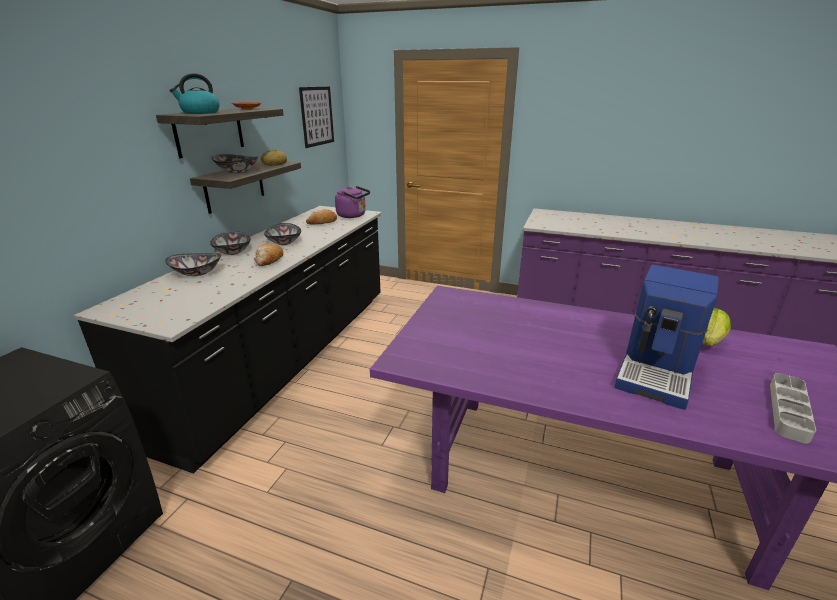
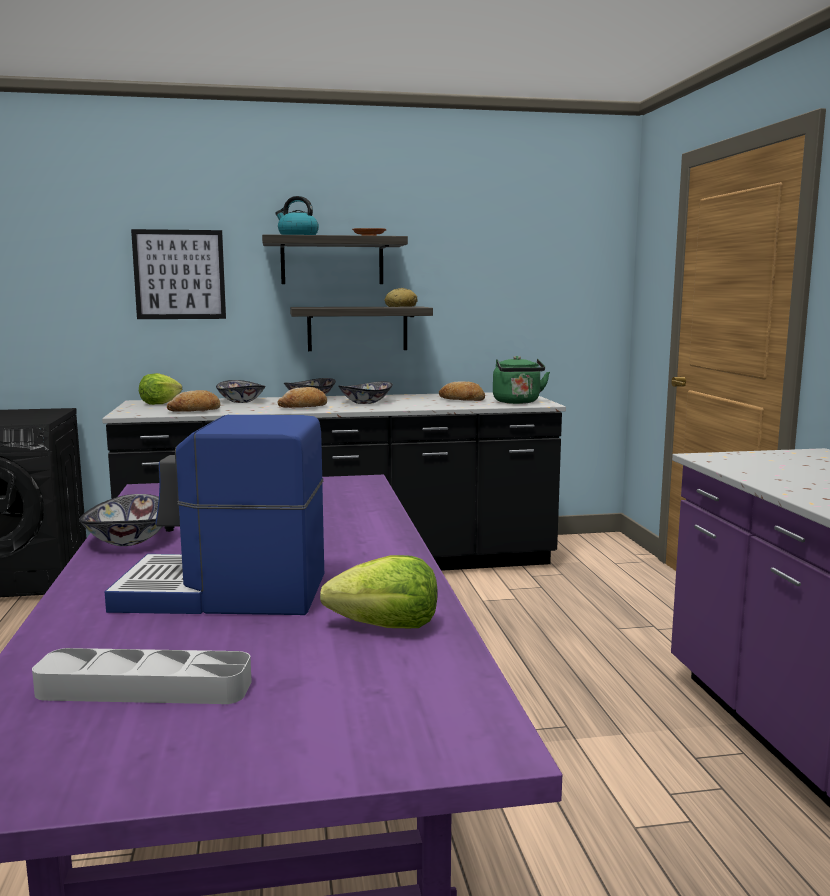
camera: 60 degrees right, 15 degrees down
bowl [212,154,258,173] -> bowl moved to [79,494,164,546]
picture [299,87,334,148] -> picture moved to [131,229,226,319]
purple kettle [335,186,370,218] -> green kettle [493,356,550,404]
none -> lettuce [139,373,182,405]
none -> bread [167,390,220,412]

